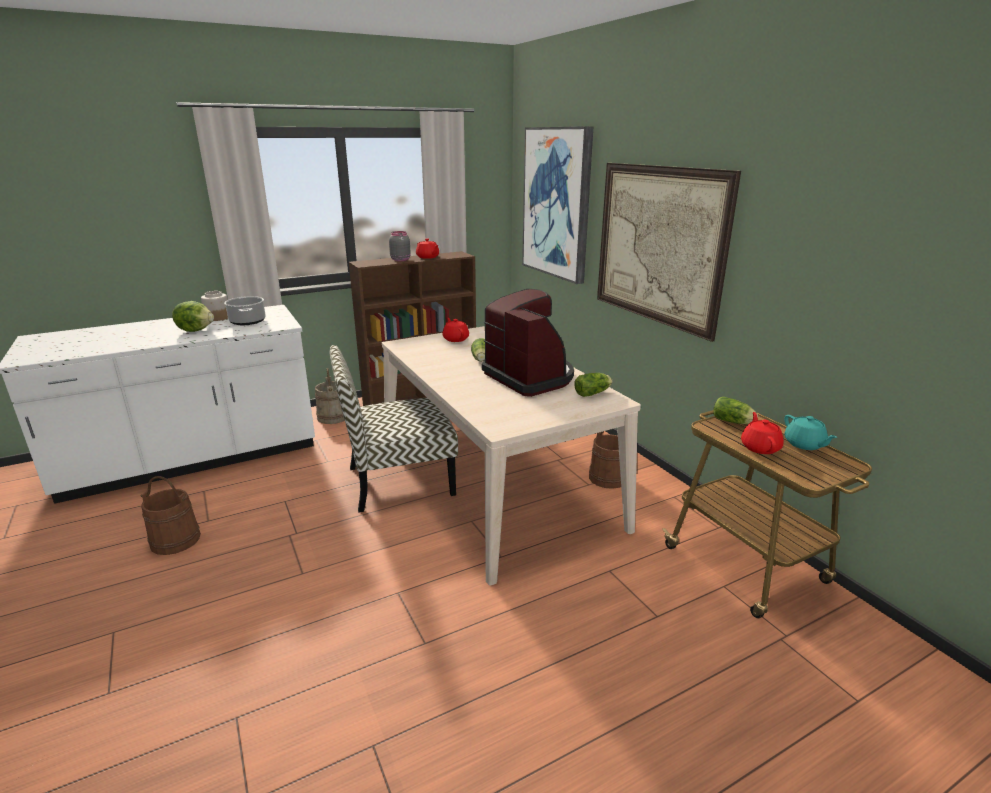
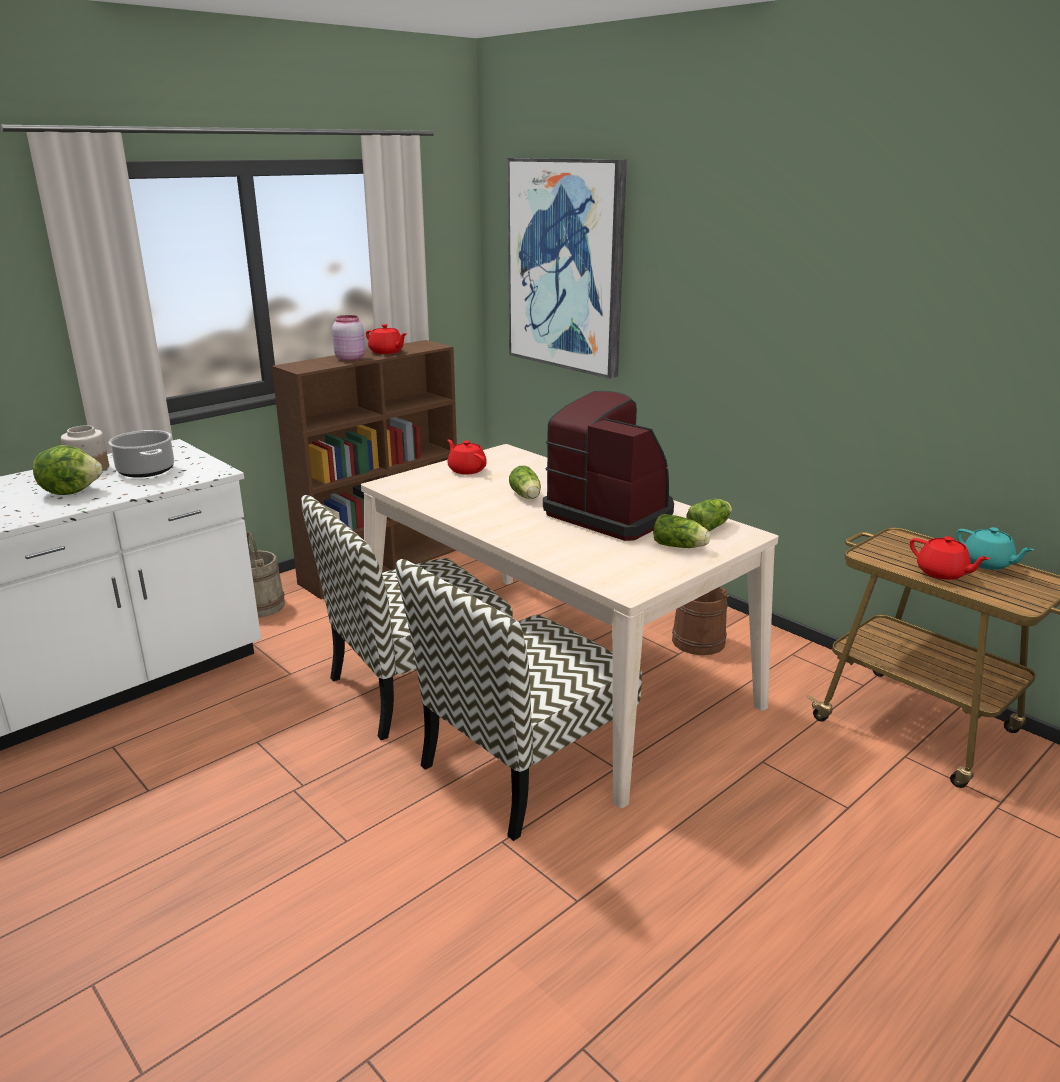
camera: 15 degrees left, 0 degrees up
brown bucket [140,476,201,555] -> none
grey jar [389,231,411,261] -> pink jar [332,315,365,361]
picture [597,163,741,342] -> none
lettuce [713,397,758,424] -> lettuce moved to [653,514,710,548]
red teapot [741,412,784,454] -> red teapot turned 150 degrees clockwise [910,536,990,580]
none -> chair [396,559,642,841]

